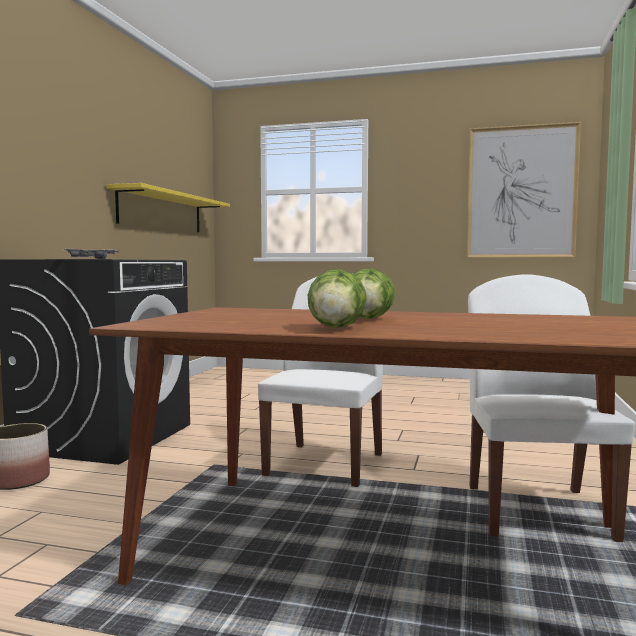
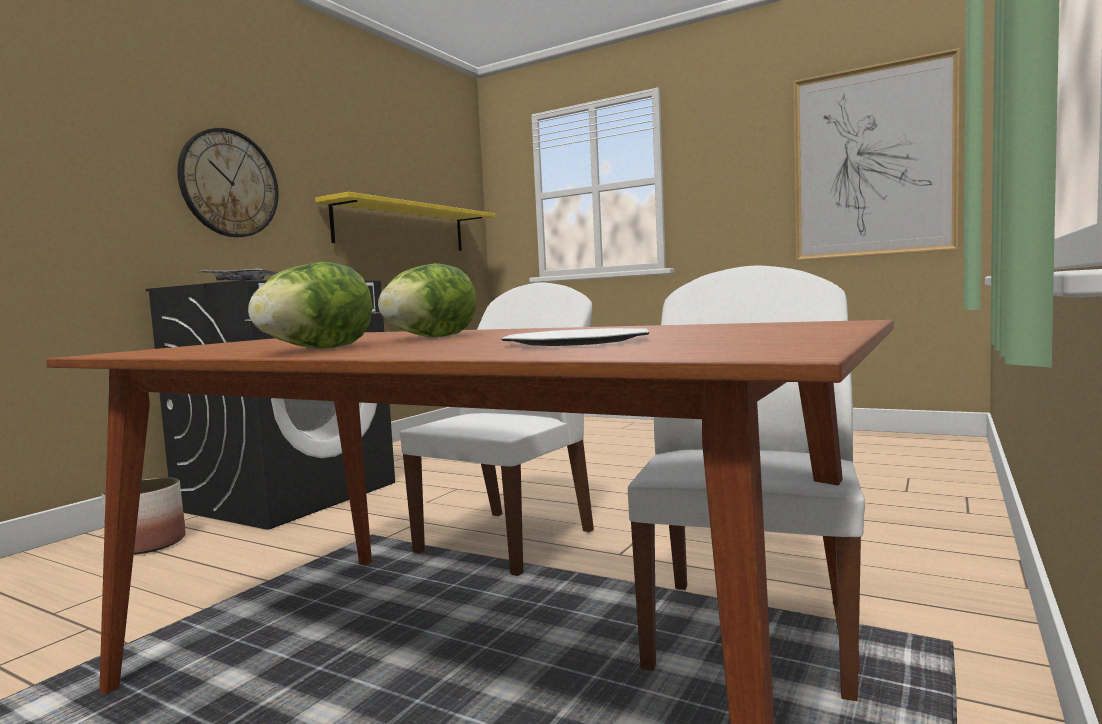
camera: 15 degrees right, 0 degrees up
none -> wall clock [177,128,279,237]
none -> plate [501,328,649,346]

